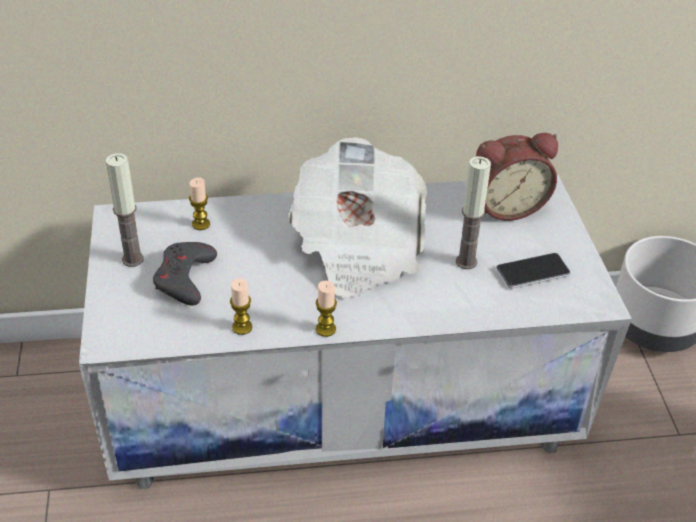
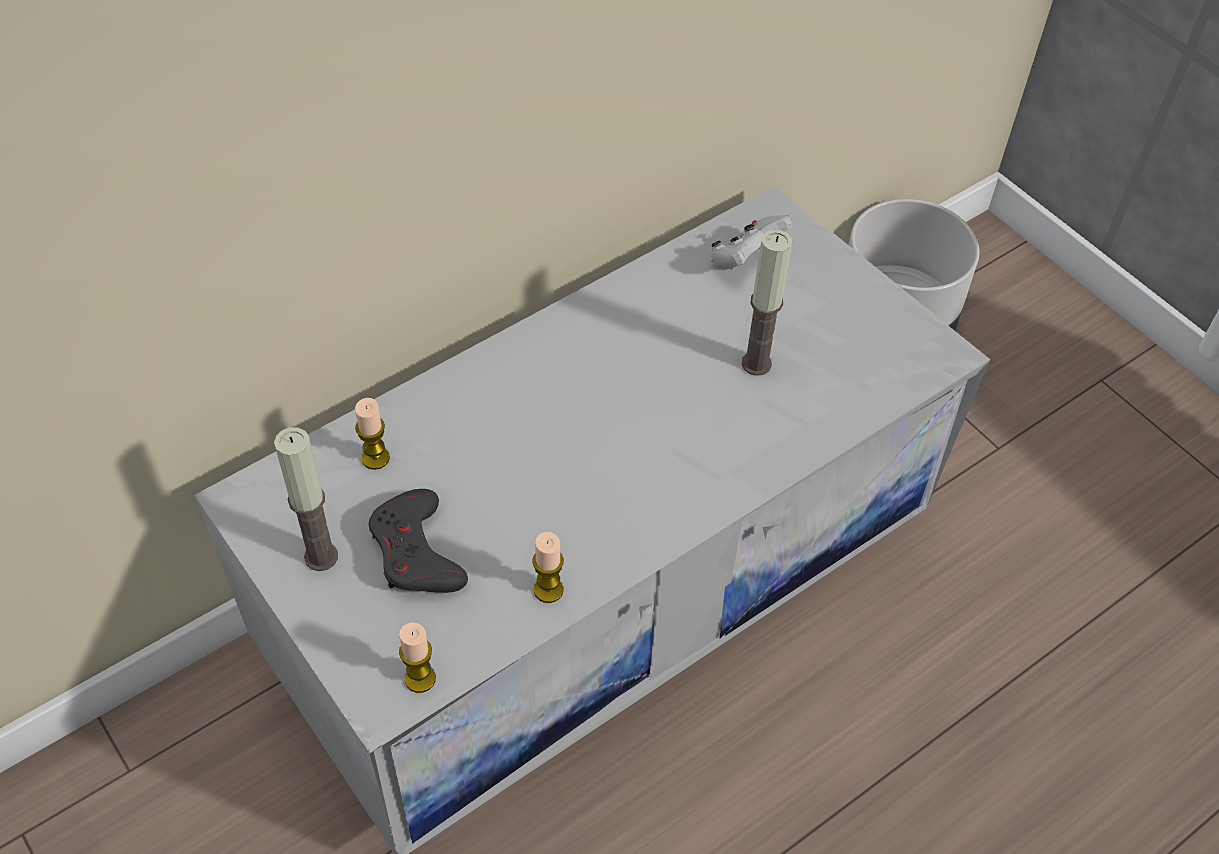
camera: 30 degrees left, 10 degrees up
newspaper [289,137,427,298] -> none
candle [316,281,337,337] -> candle moved to [399,622,436,693]
alarm clock [476,133,558,221] -> white game controller [710,215,793,269]
phone [496,253,571,289] -> none

